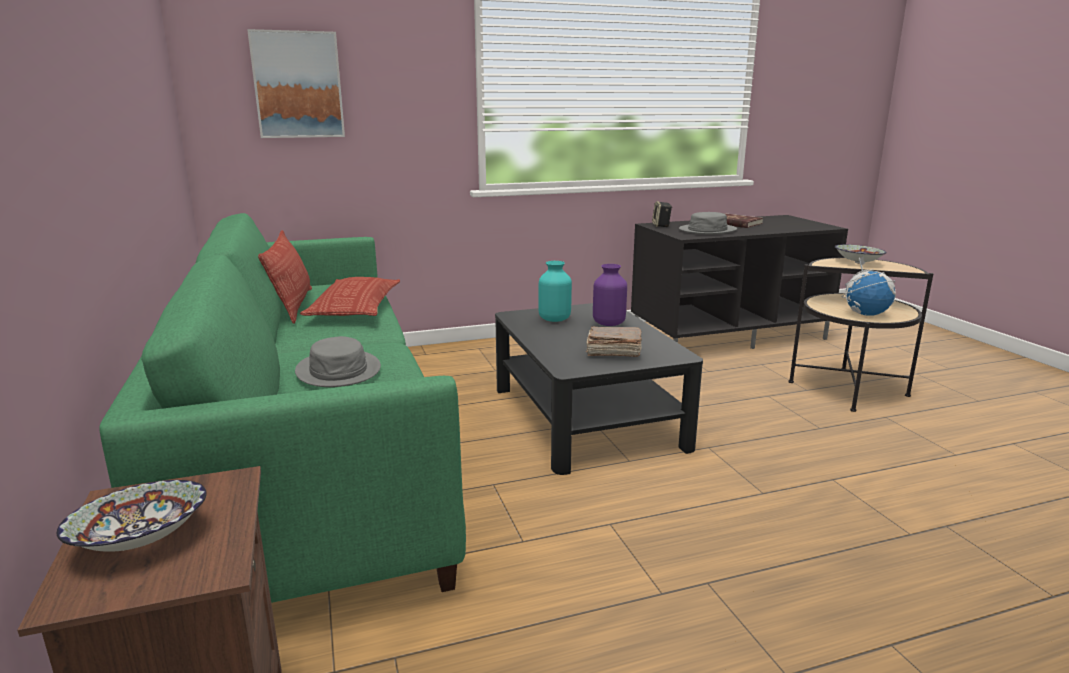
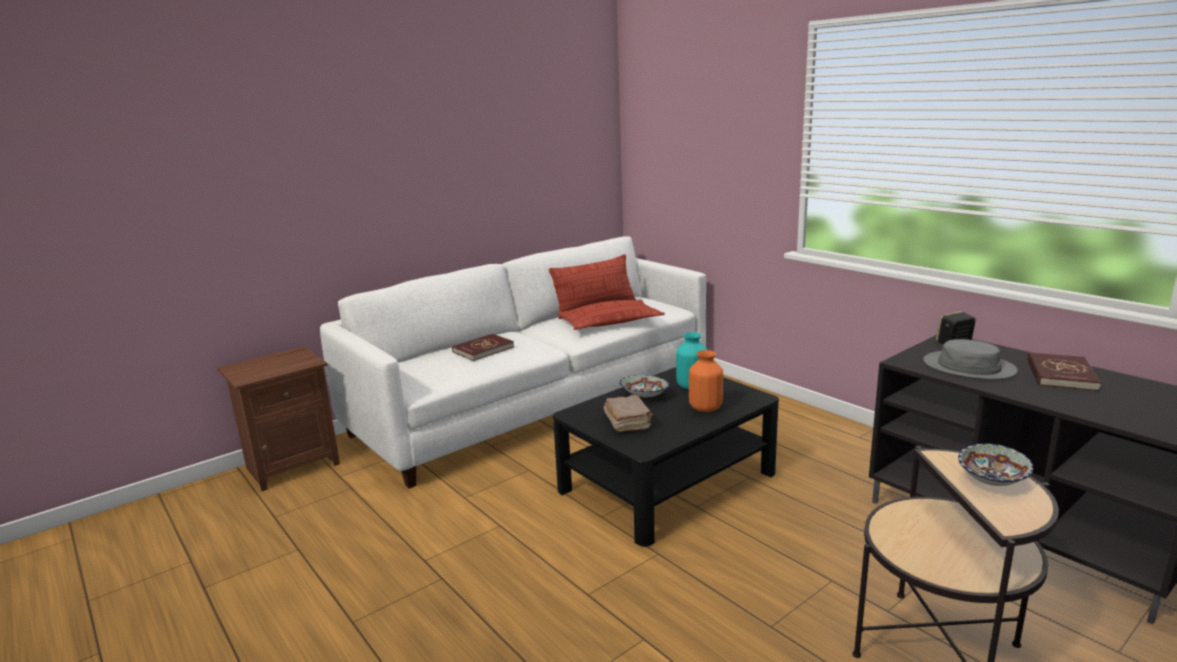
camera: 70 degrees right, 0 degrees up
bowl [57,480,207,552] -> bowl moved to [620,375,670,397]
green sofa [99,213,466,603] -> white sofa [320,236,706,488]
picture [247,29,345,138] -> none
grey hat [295,336,381,387] -> red book [452,334,514,361]
purple vase [593,264,627,326] -> orange vase [689,350,723,412]
globe [842,256,896,316] -> none

